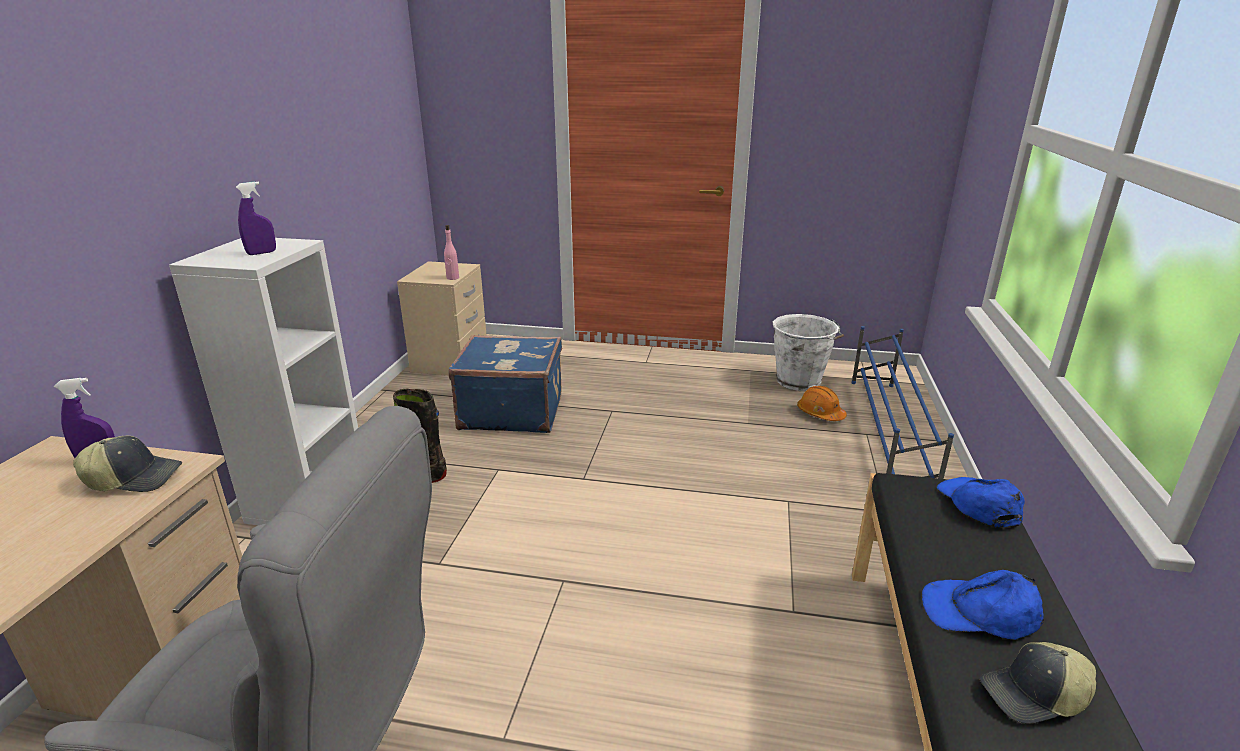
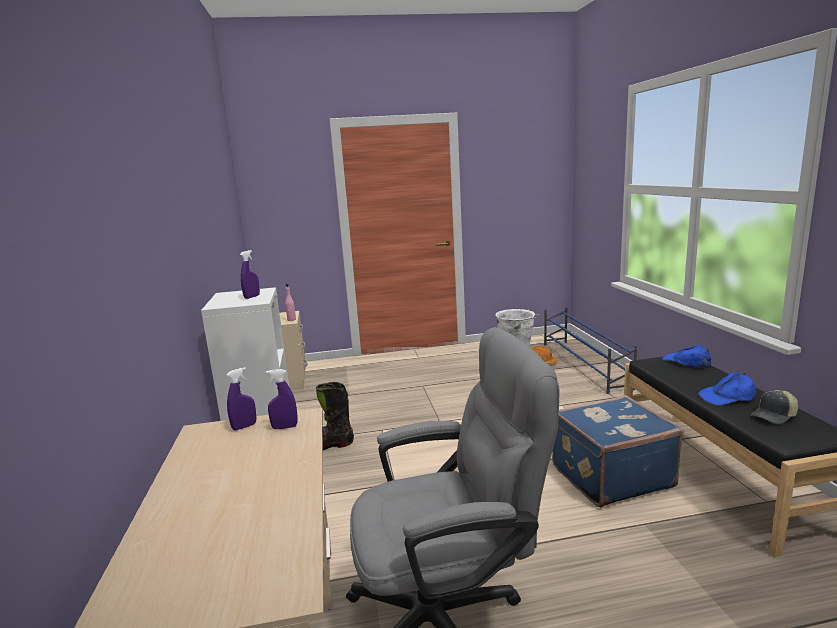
camera: 20 degrees left, 10 degrees down
cap [73,436,182,492] -> purple spray bottle [266,369,297,429]
blue suitcase [448,335,562,433] -> blue suitcase moved to [552,395,684,507]

